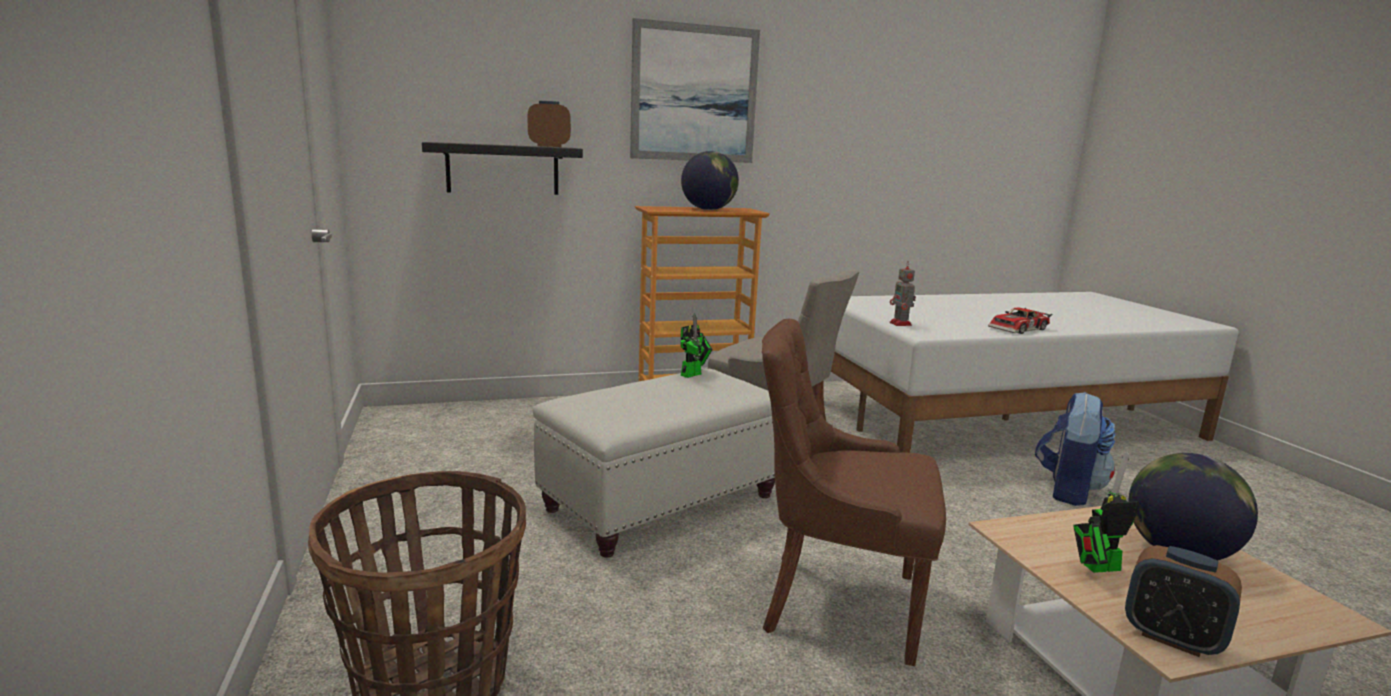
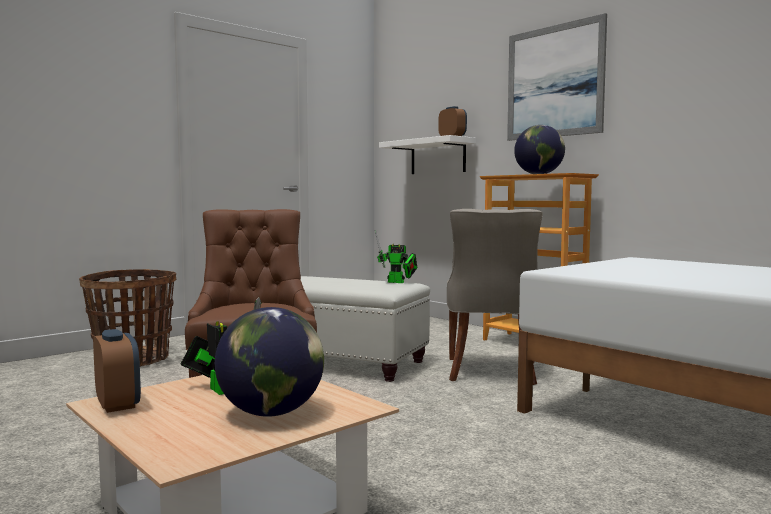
camera: 65 degrees right, 10 degrees down
black shelf [422,142,583,195] -> white shelf [379,135,476,174]
toy robot [889,261,916,326] -> none
toy car [988,308,1052,334] -> none
backpack [1035,392,1115,506] -> none
alarm clock [1125,545,1242,657] -> alarm clock turned 135 degrees clockwise [93,329,141,413]

